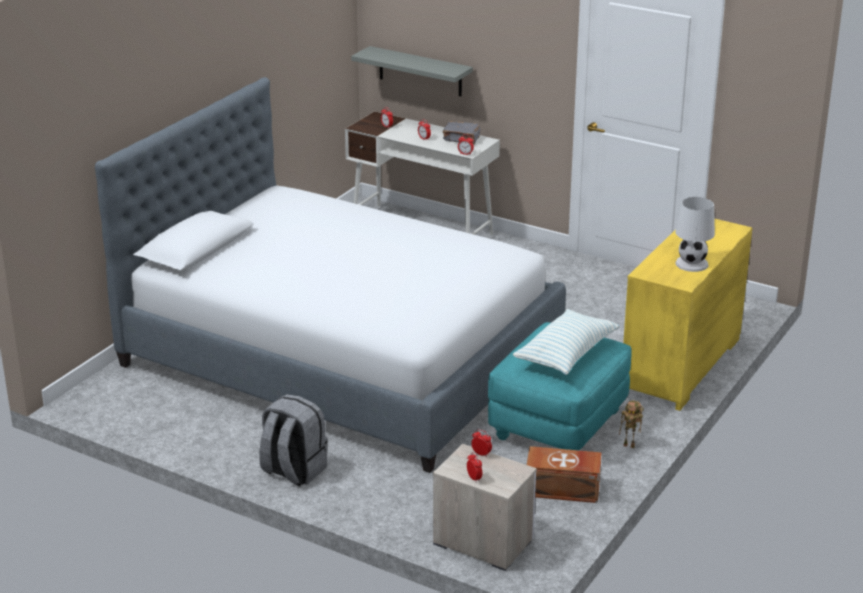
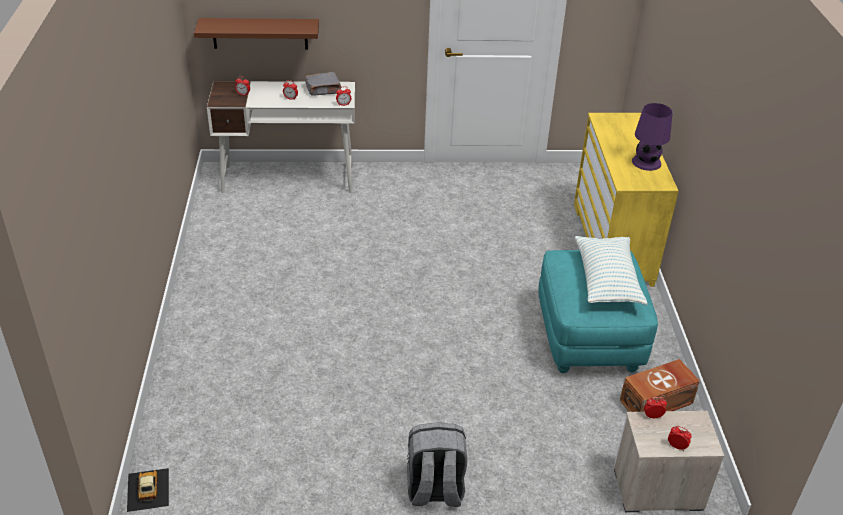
camera: 35 degrees left, 10 degrees up
bed [95,77,566,473] -> none
grey shelf [351,46,473,96] -> brown shelf [194,18,319,49]
toy robot [619,400,644,448] -> none
white table lamp [675,197,715,272] -> purple table lamp [632,103,673,171]
none -> toy car [127,468,169,512]

